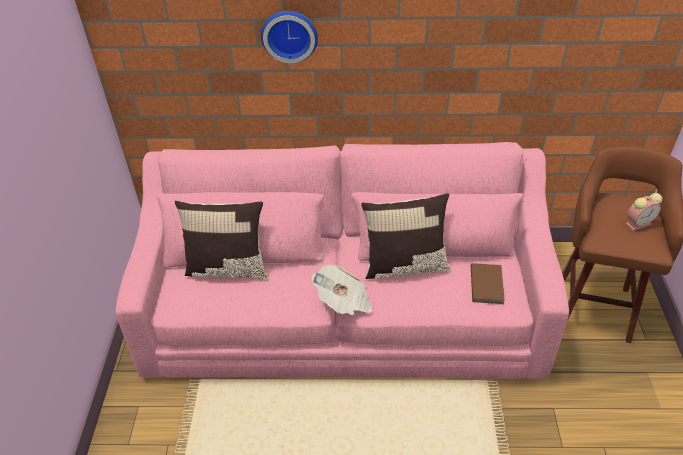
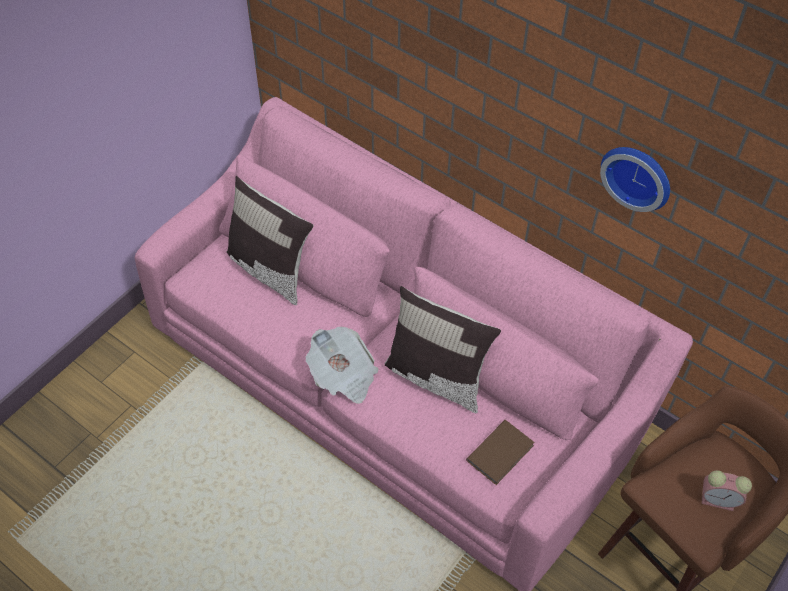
camera: 35 degrees right, 10 degrees up
wall clock [261,11,318,63] -> wall clock moved to [600,147,670,212]

